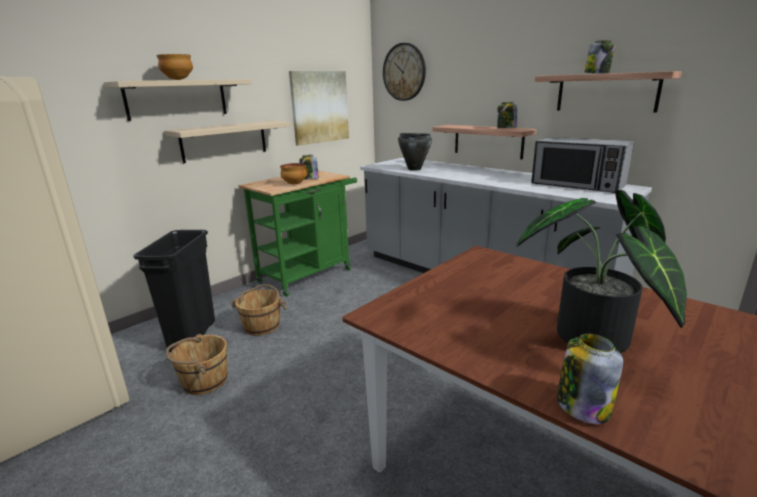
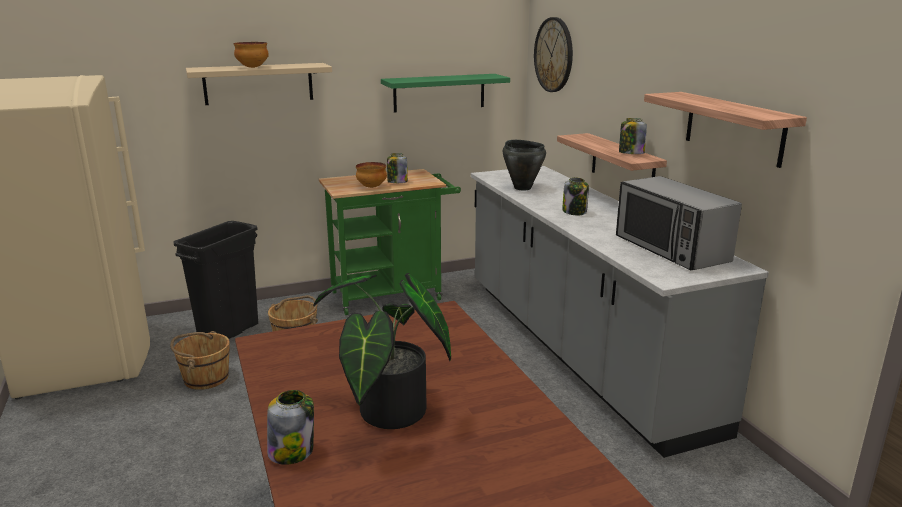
camera: 25 degrees right, 0 degrees up
beige shelf [164,121,291,163] -> none
picture [289,71,349,146] -> green shelf [381,74,510,113]
jar [585,40,615,73] -> jar moved to [562,177,589,215]

